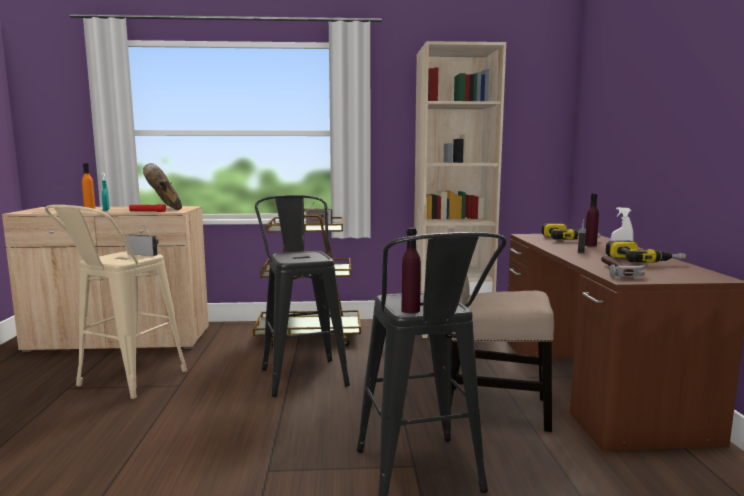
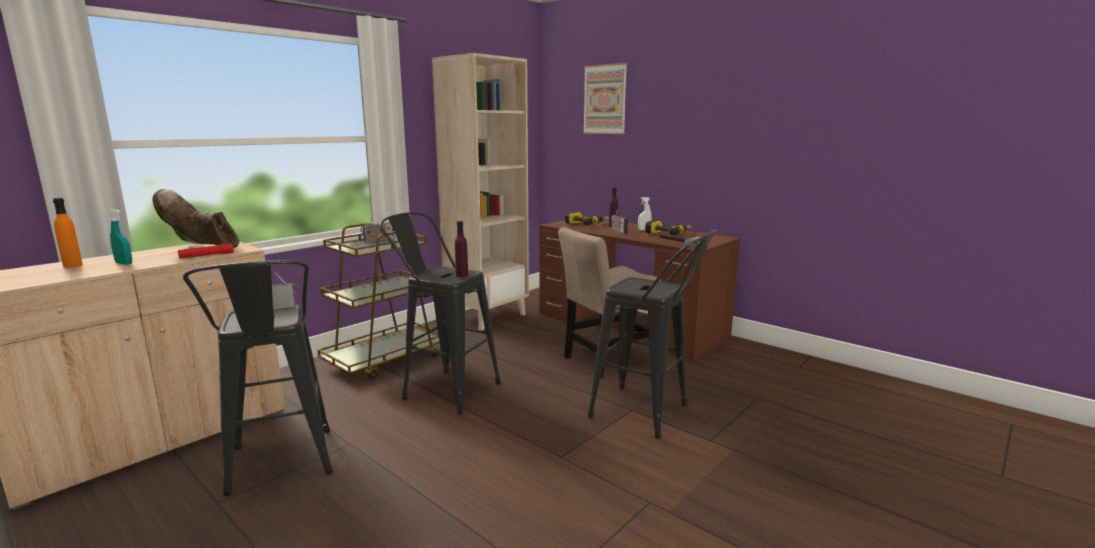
camera: 45 degrees left, 5 degrees up
beige stool [45,205,187,399] -> black stool [183,260,333,496]
purple bottle [401,228,421,314] -> purple bottle moved to [455,221,468,277]
none -> picture [583,63,627,134]

